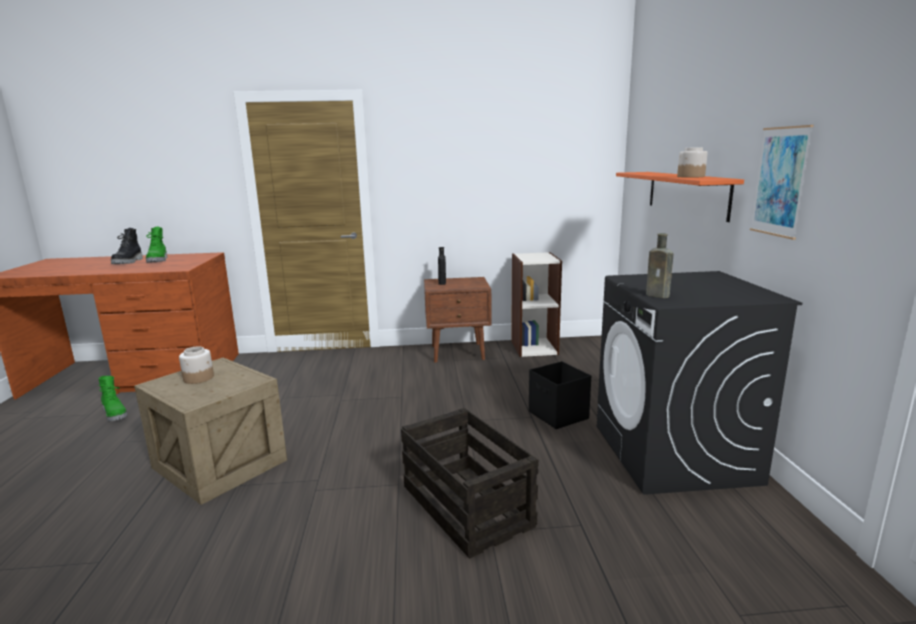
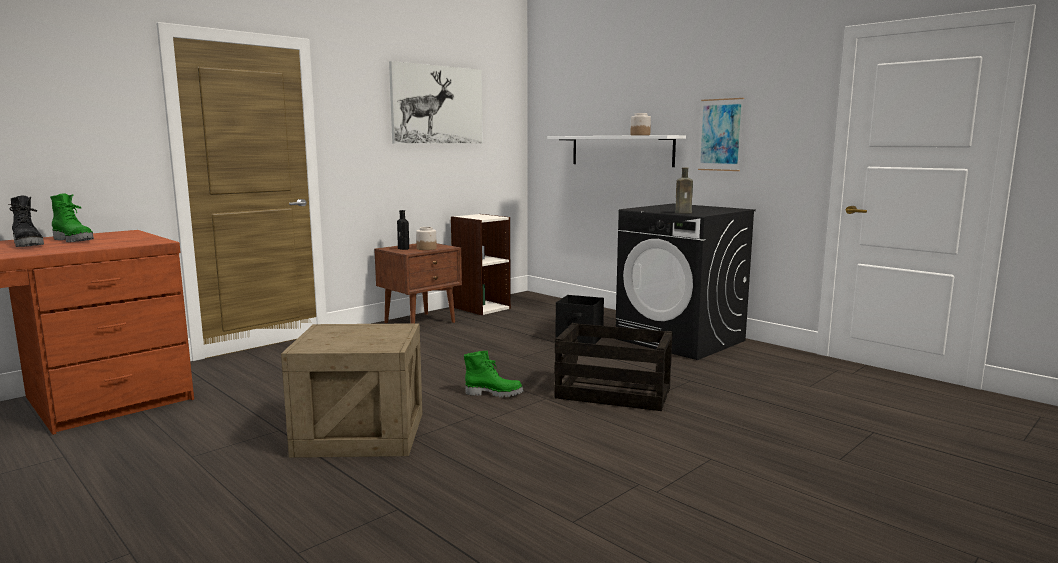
camera: 40 degrees left, 5 degrees down
green boot [98,376,128,421] -> green boot moved to [464,351,524,398]
jar [179,346,214,384] -> jar moved to [416,227,437,250]
orange shelf [616,172,744,222] -> white shelf [547,135,686,167]
none -> picture [389,61,483,144]

